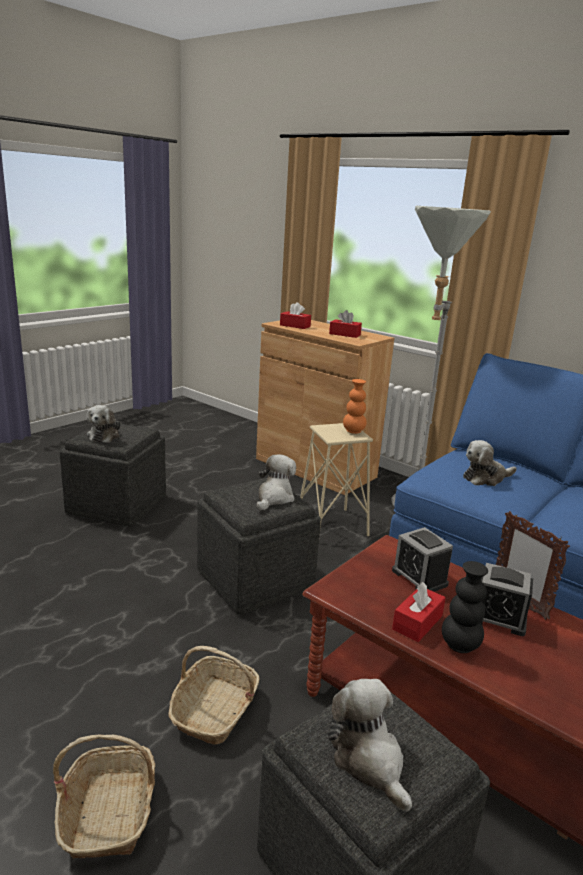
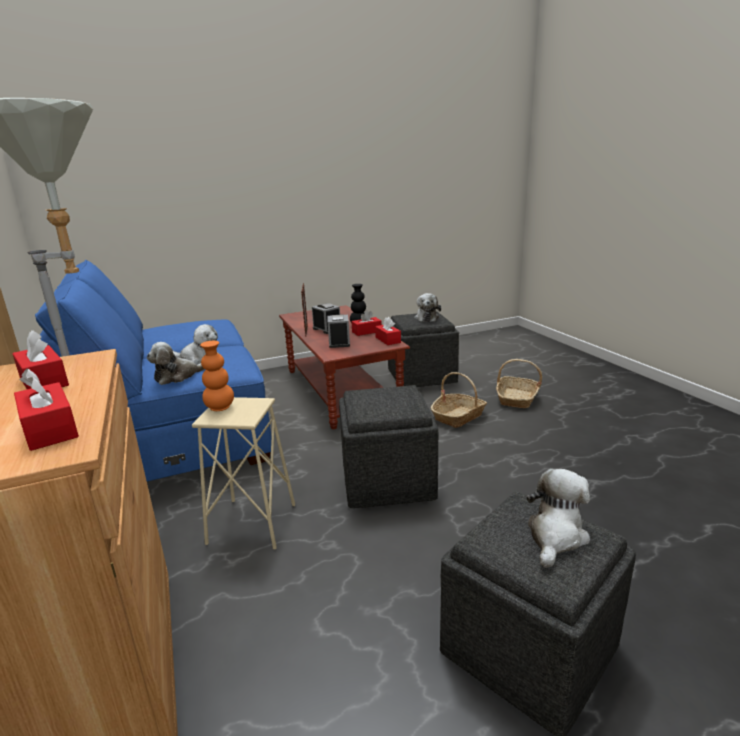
camera: 150 degrees left, 0 degrees up
plush toy [256,454,296,511] -> plush toy moved to [147,342,205,385]
none -> red tissue box [375,317,401,345]

